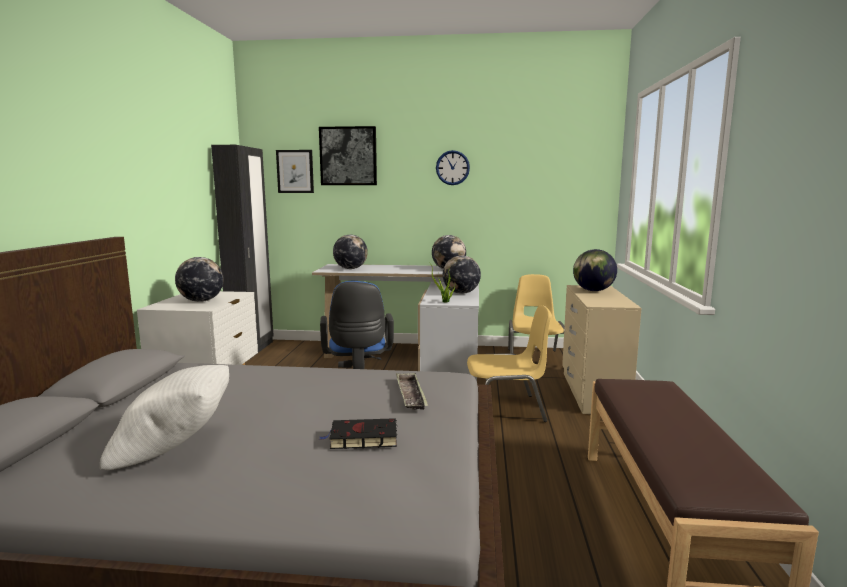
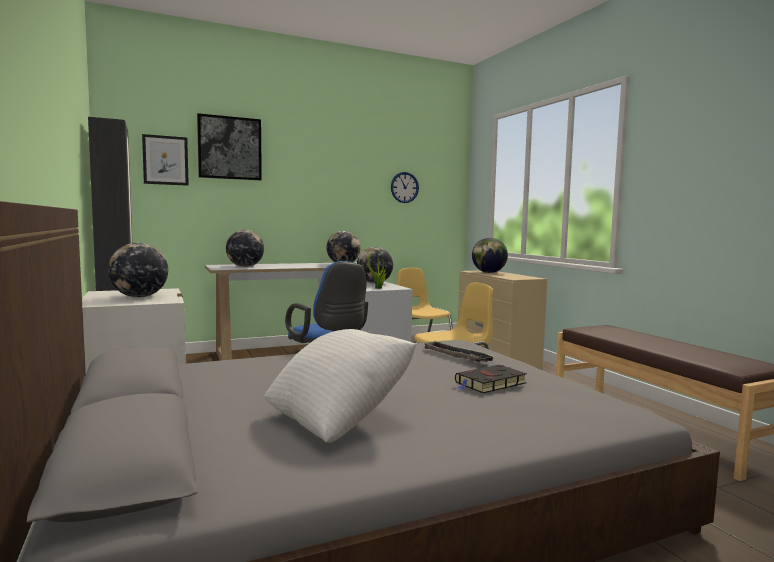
camera: 30 degrees left, 5 degrees down
wall clock [436,150,470,185] -> wall clock moved to [391,172,419,203]

